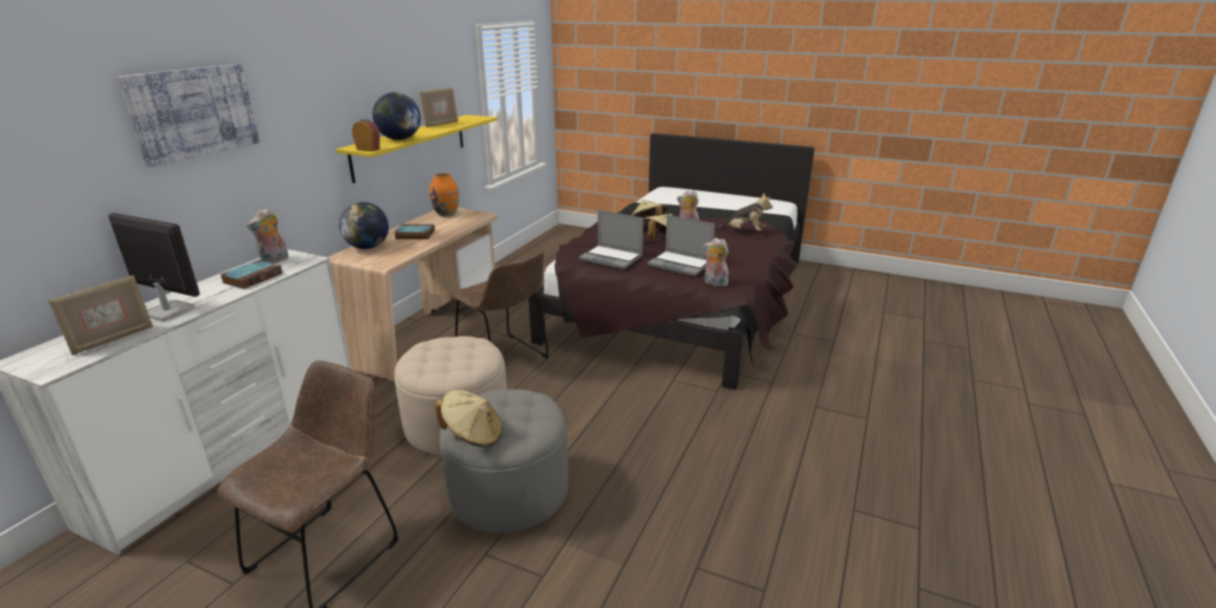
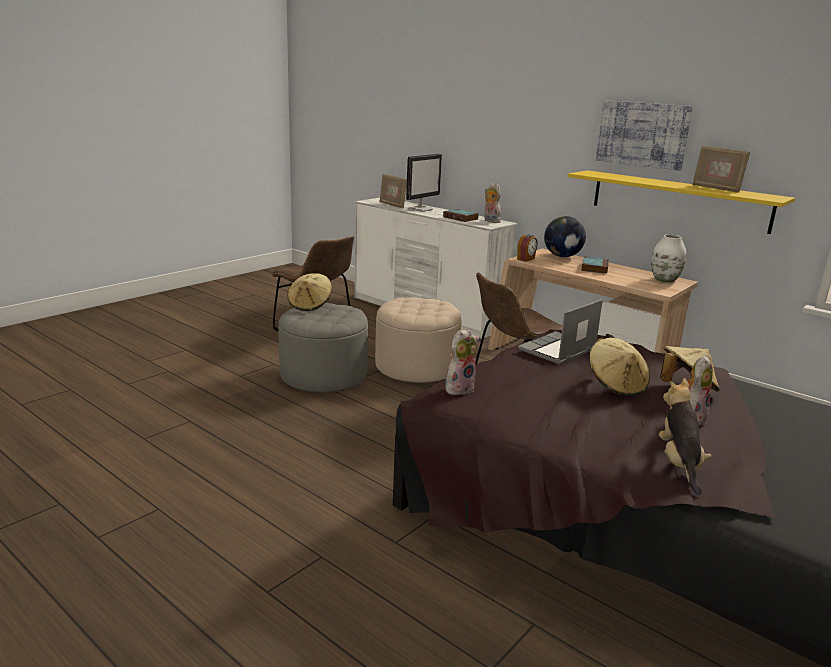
camera: 105 degrees right, 5 degrees down
picture [118,64,260,167] -> picture moved to [596,100,693,171]
alarm clock [352,119,380,152] -> alarm clock moved to [517,234,538,262]
globe [373,92,421,140] -> none
orange vase [429,173,459,216] -> white vase [651,234,686,283]
laptop [647,215,715,276] -> none
plush toy [717,193,773,231] -> plush toy turned 150 degrees clockwise [659,378,712,495]

